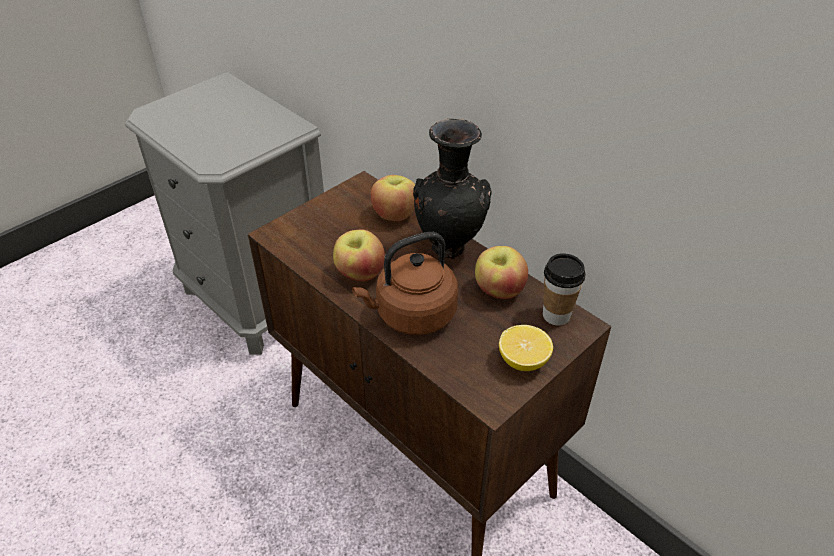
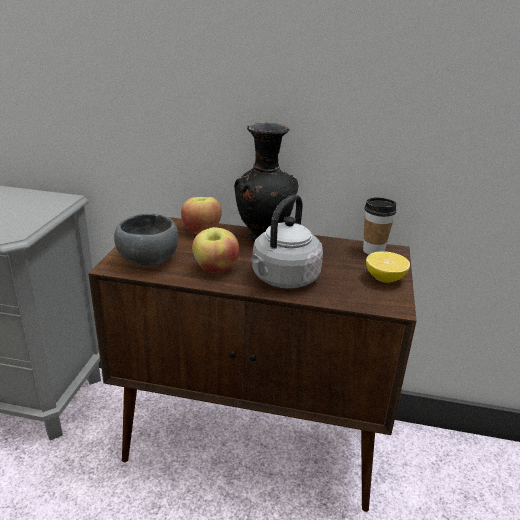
camera: 35 degrees left, 15 degrees down
brown kettle [352,232,458,335] -> grey kettle [251,194,323,289]
apple [475,246,528,299] -> none
none -> grey bowl [114,214,178,266]

